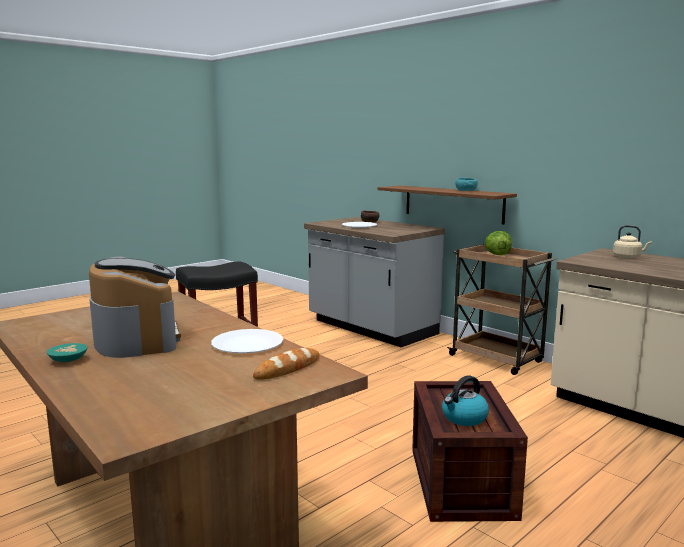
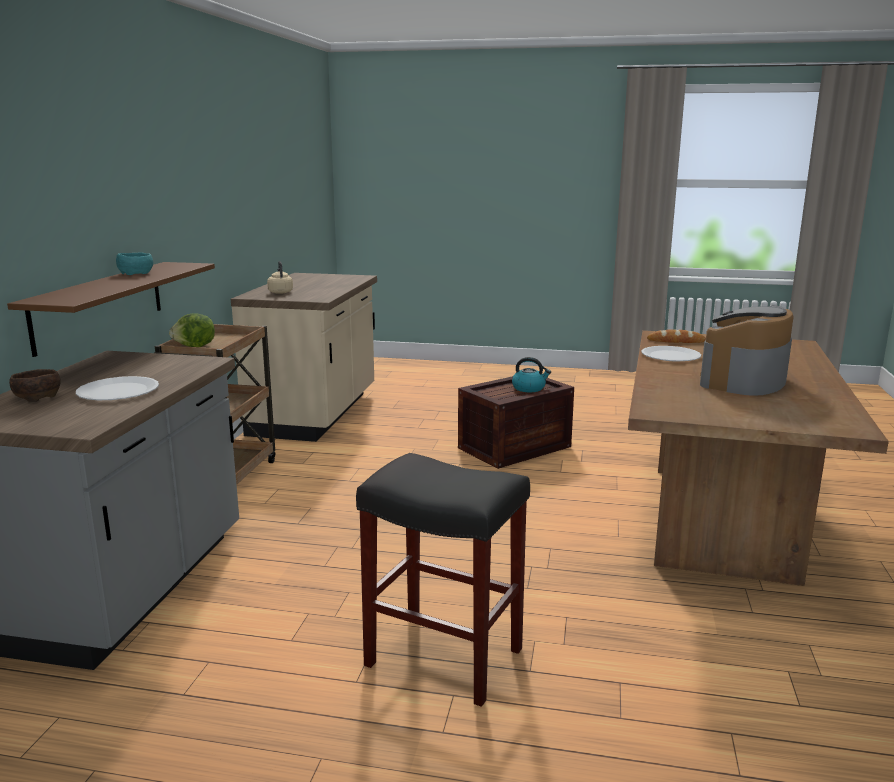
camera: 125 degrees left, 5 degrees up
turquoise bowl [47,343,87,362] -> none

